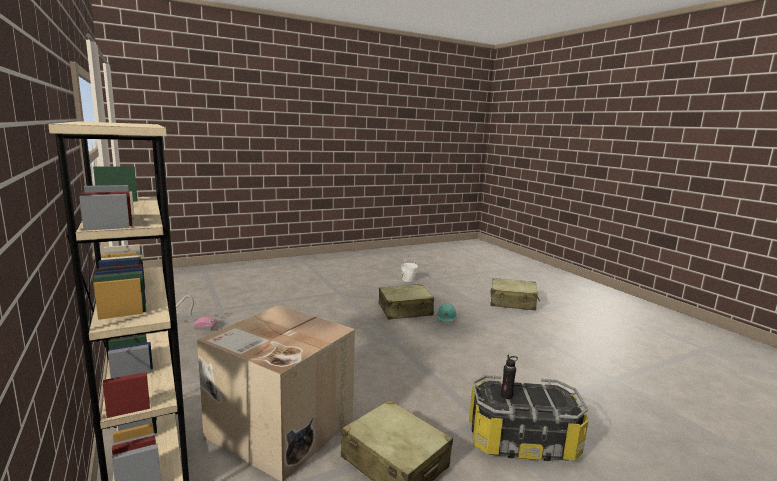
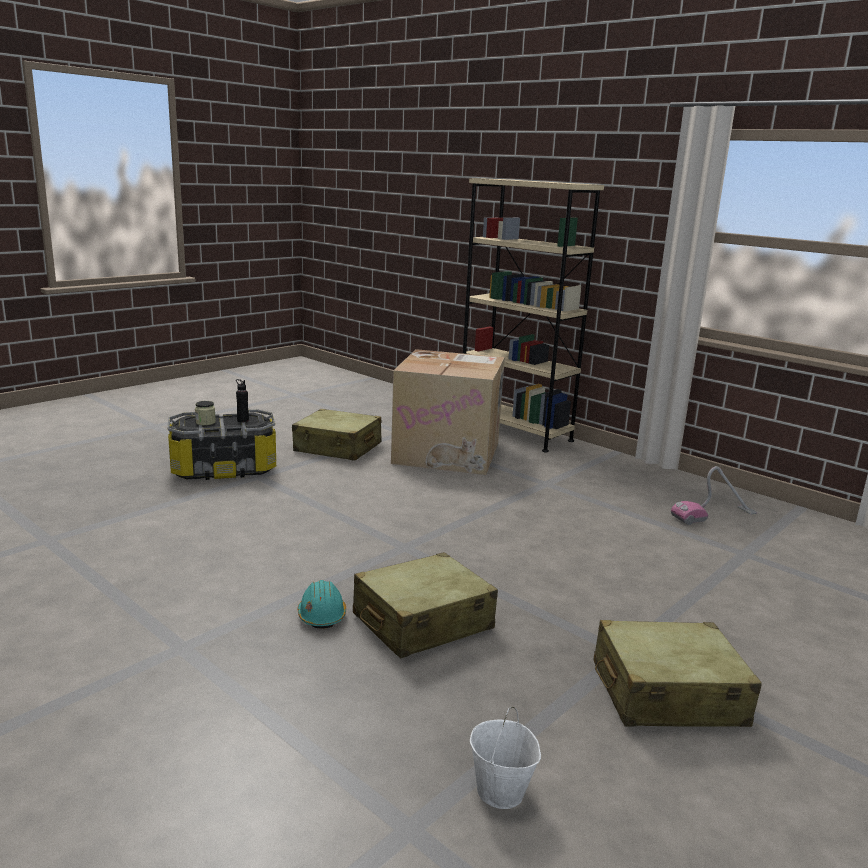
camera: 160 degrees right, 5 degrees up
beige suitcase [490,278,540,311] -> beige suitcase moved to [594,620,762,727]
none -> jar [195,401,216,425]

